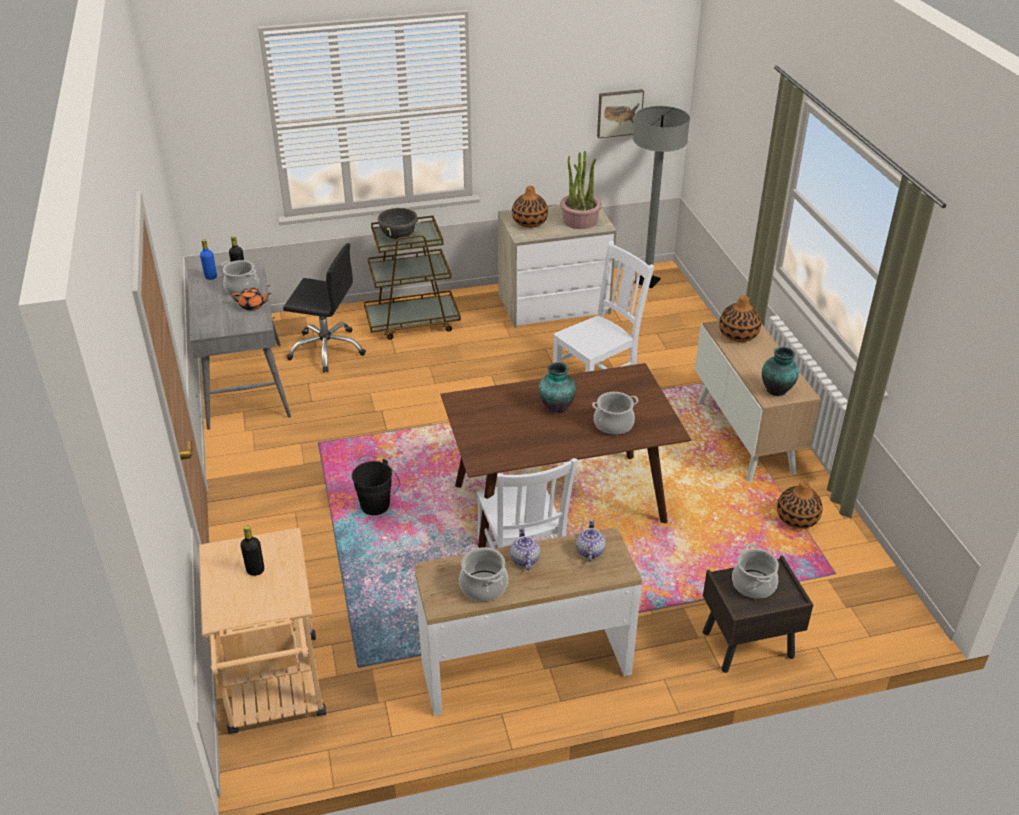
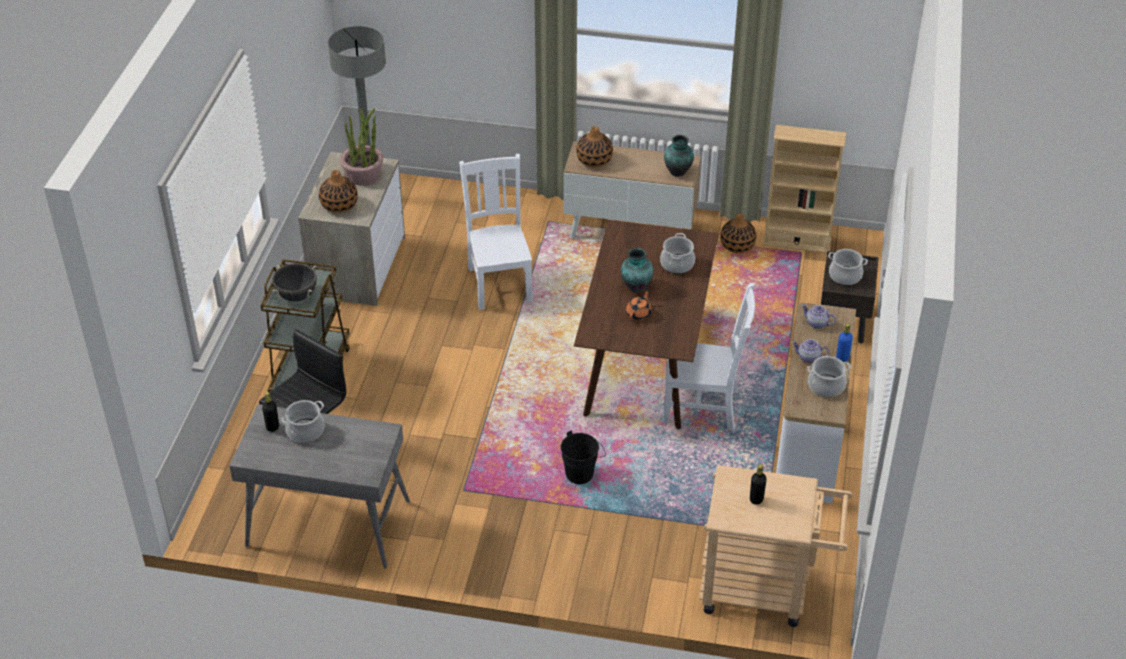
camera: 65 degrees left, 5 degrees up
blue bottle [200,239,217,280] -> blue bottle moved to [836,323,853,362]
orange teapot [232,288,271,311] -> orange teapot moved to [626,289,652,320]
picture [597,89,644,138] -> none
none -> beige bookcase [762,125,846,253]

